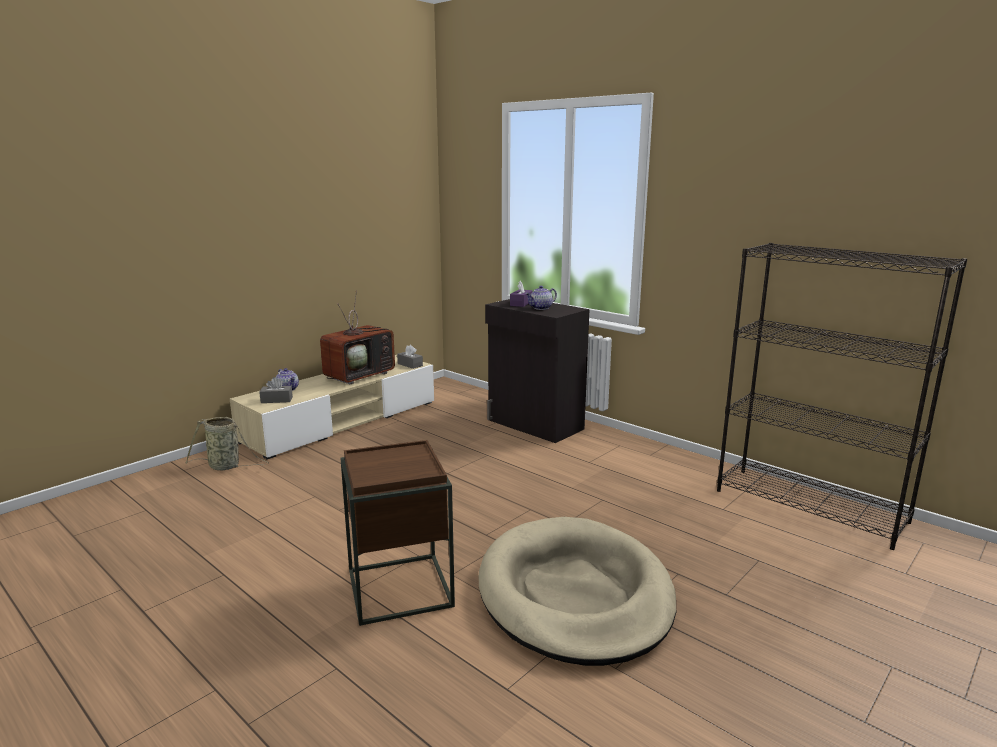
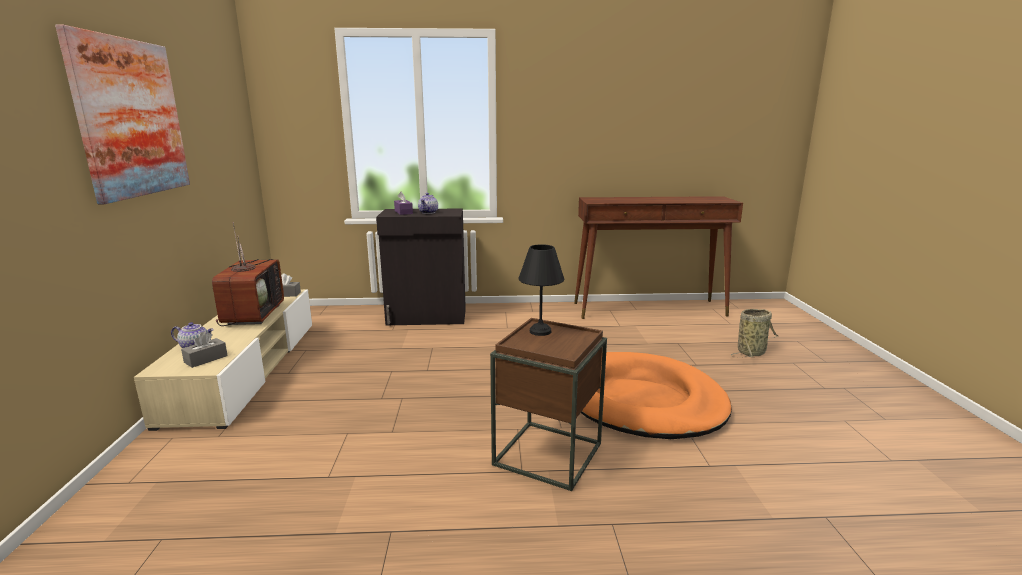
camera: 45 degrees left, 0 degrees up
basket [186,417,269,470] -> basket moved to [731,309,778,357]
beige dog bed [479,517,676,666] -> orange dog bed [581,352,732,439]
black bookcase [717,243,967,550] -> brown console table [574,196,743,319]
none -> picture [55,24,190,204]
none -> black table lamp [519,244,564,336]

